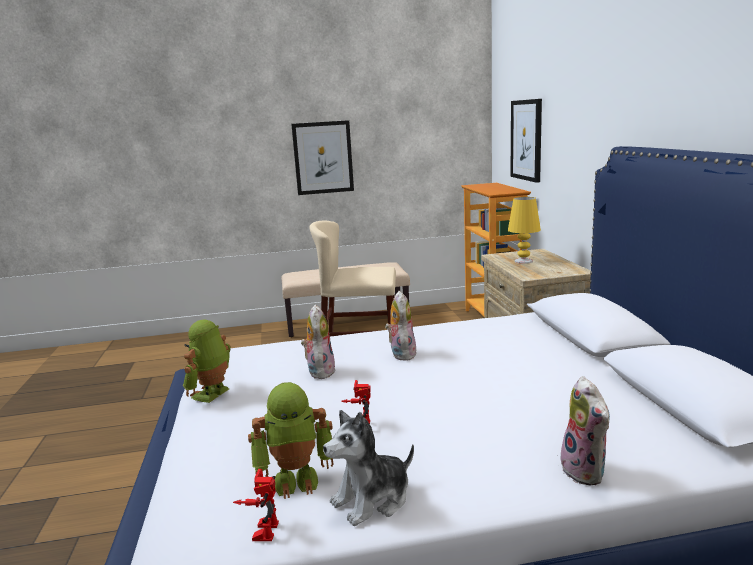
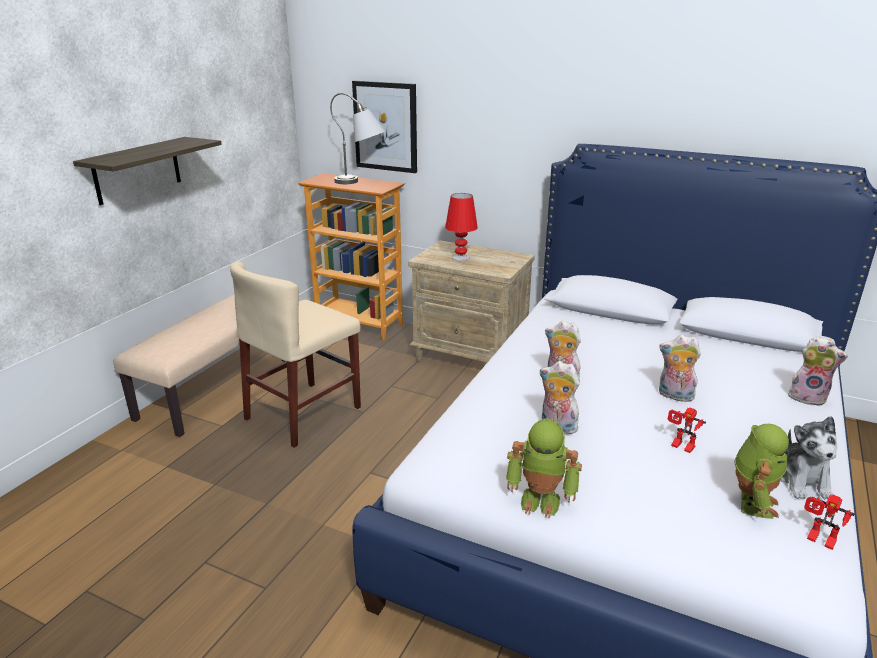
camera: 55 degrees left, 10 degrees up
toy robot [183,320,231,403] -> toy robot turned 45 degrees counterclockwise [506,418,582,518]
picture [291,120,354,195] -> shelf [73,137,222,205]
yellow table lamp [508,197,541,264] -> red table lamp [445,193,478,261]
none -> grey table lamp [330,93,385,184]
none -> plush toy [659,335,701,402]

